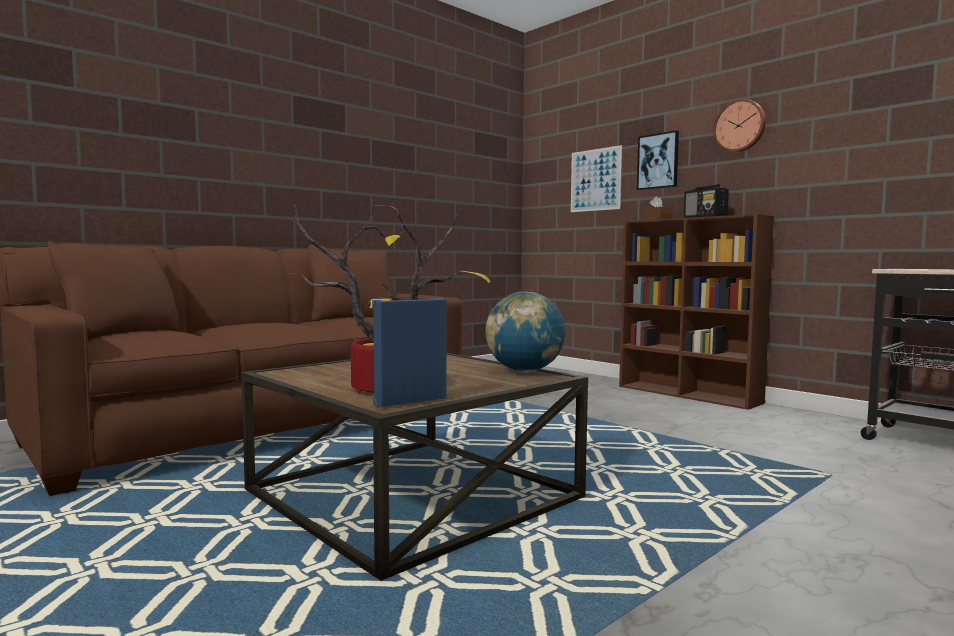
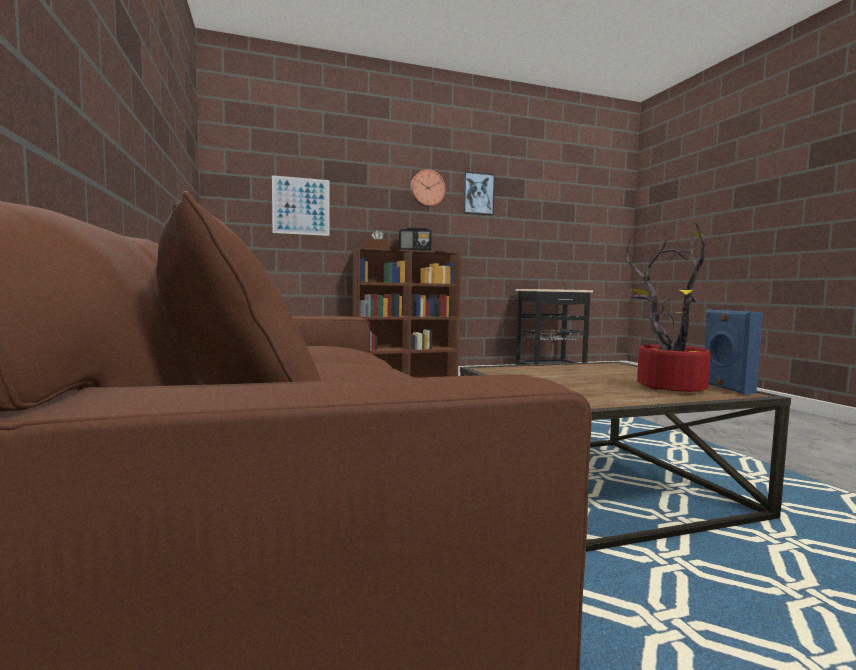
camera: 65 degrees left, 0 degrees up
globe [485,292,565,372] -> none
picture [637,130,679,190] -> picture moved to [463,171,495,215]

